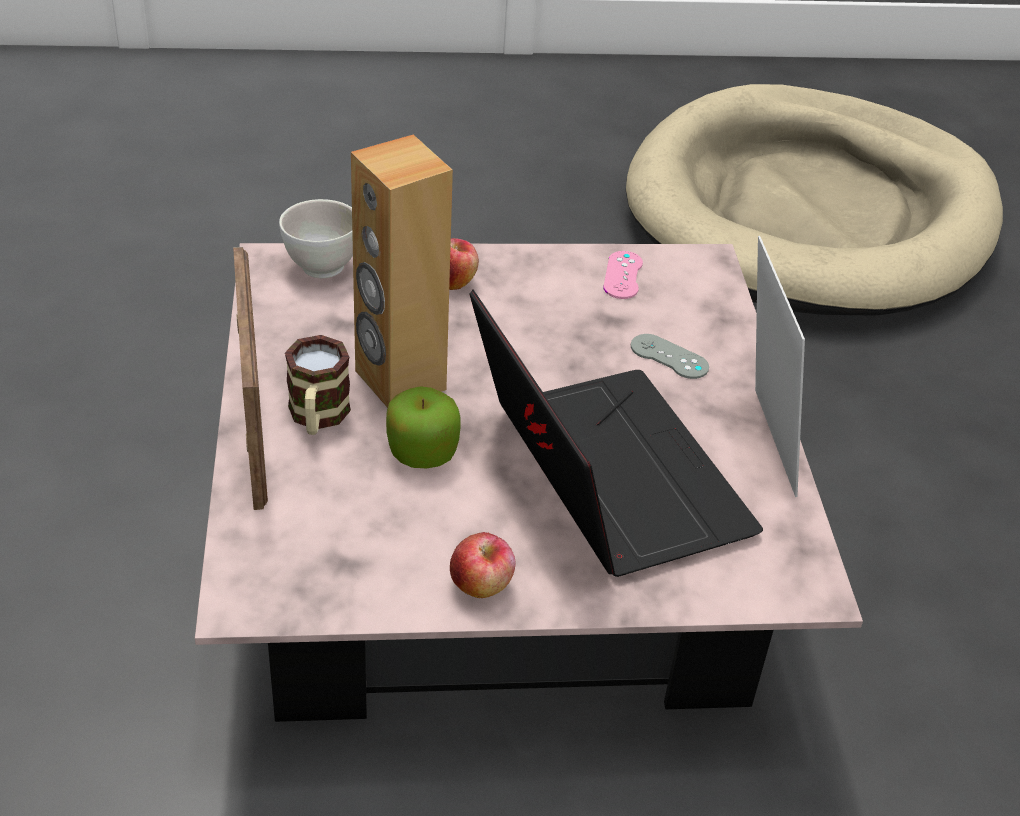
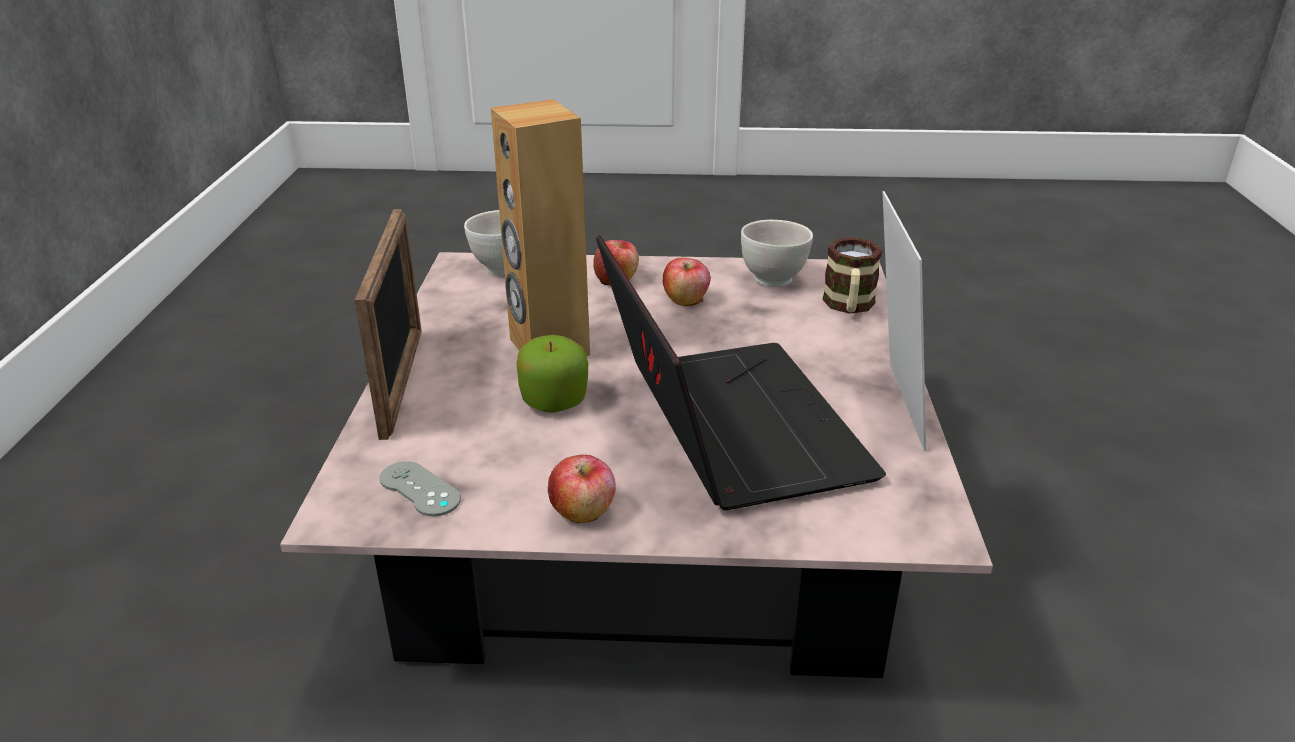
camera: 10 degrees right, 10 degrees down
mug [285,335,351,435] -> mug moved to [822,237,882,314]
pink game controller [603,251,643,299] -> white bowl [741,220,813,287]
beige dog bed [626,84,1003,316] -> none
grey game controller [631,334,709,379] -> grey game controller moved to [379,461,461,516]
none -> apple [663,257,711,306]

